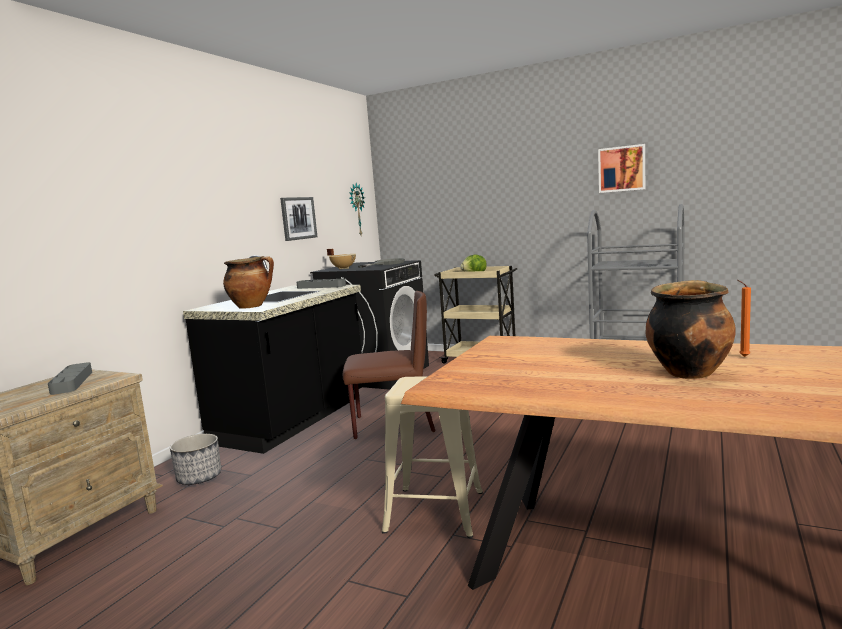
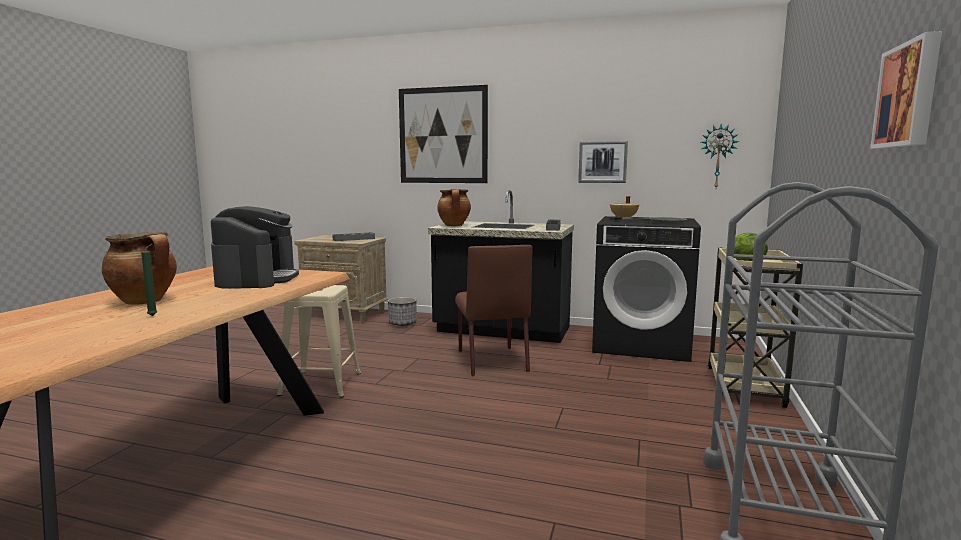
camera: 80 degrees right, 0 degrees up
orange candle [737,280,751,357] -> green candle [141,244,157,316]
none -> coffee machine [211,206,299,289]
none -> picture [399,85,488,183]

